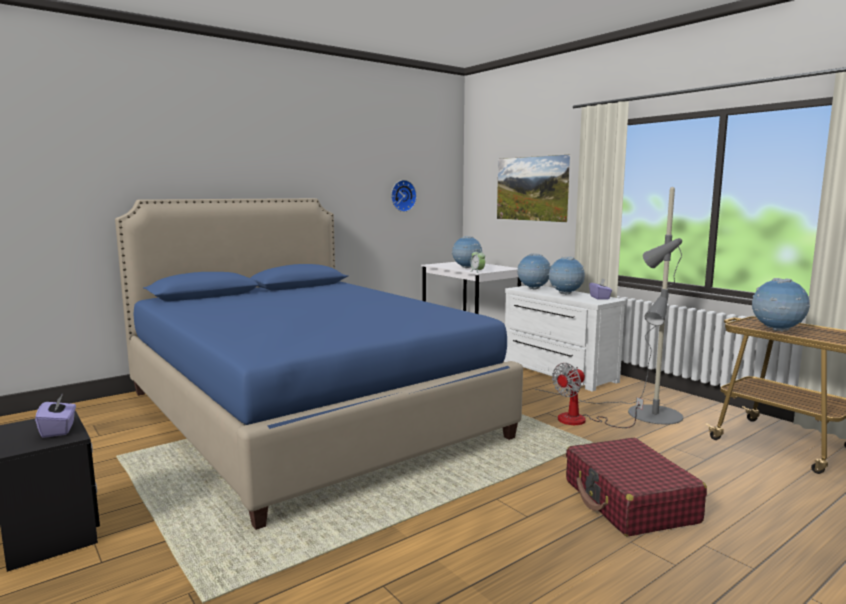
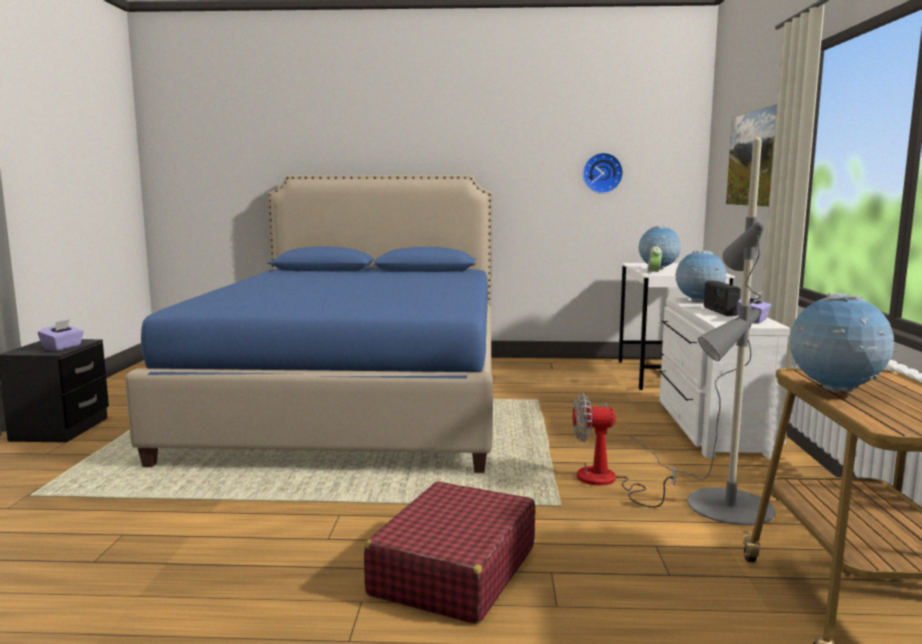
camera: 40 degrees right, 0 degrees up
globe [549,257,585,294] -> radio [704,281,741,316]

